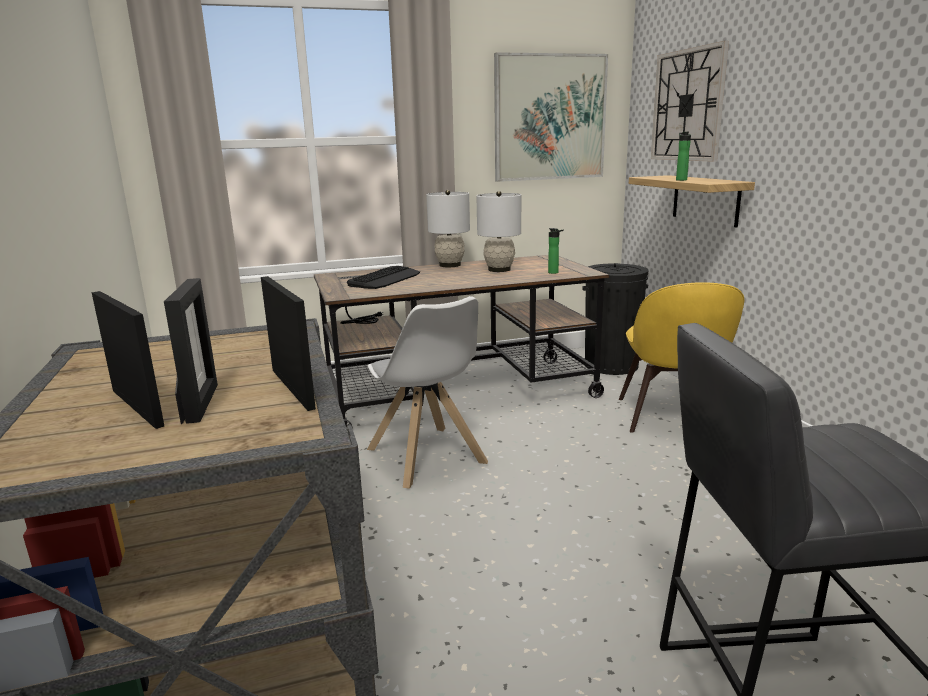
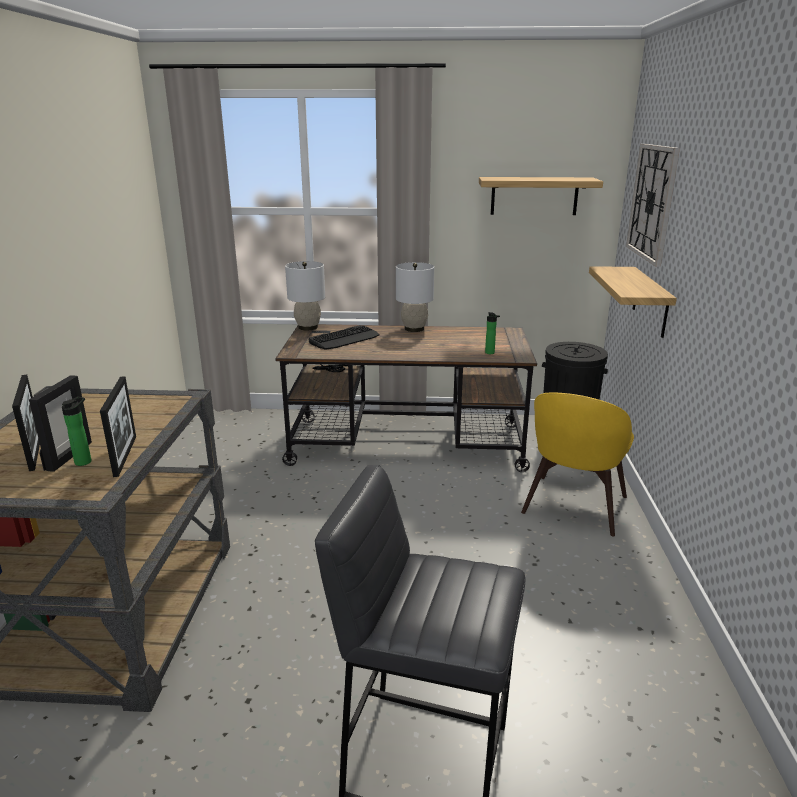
camera: 20 degrees right, 5 degrees up
chair [367,296,488,489] -> none
white table lamp [477,191,521,272] -> white table lamp moved to [285,261,325,330]
picture [494,52,608,182] -> shelf [479,177,603,215]
bottle [676,132,691,181] -> bottle moved to [62,396,92,466]

